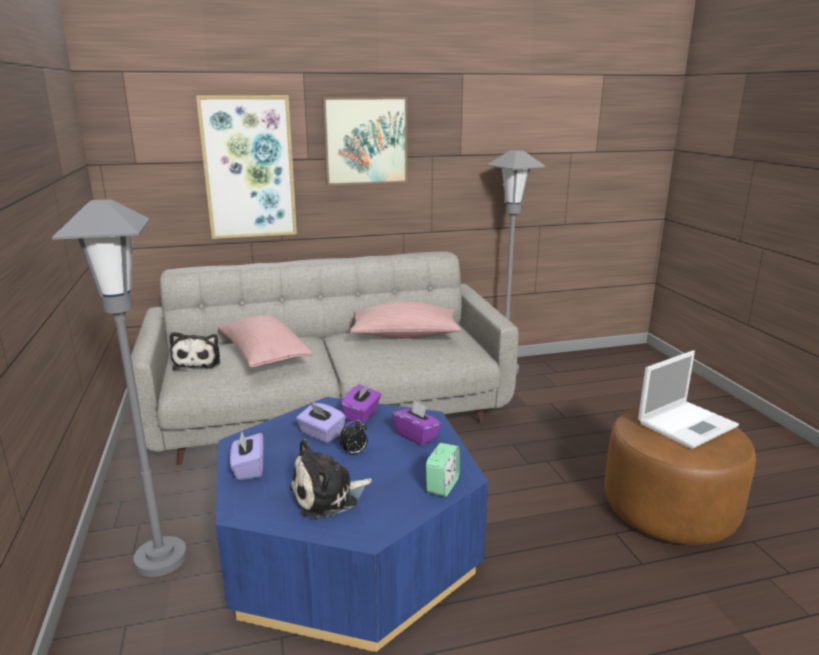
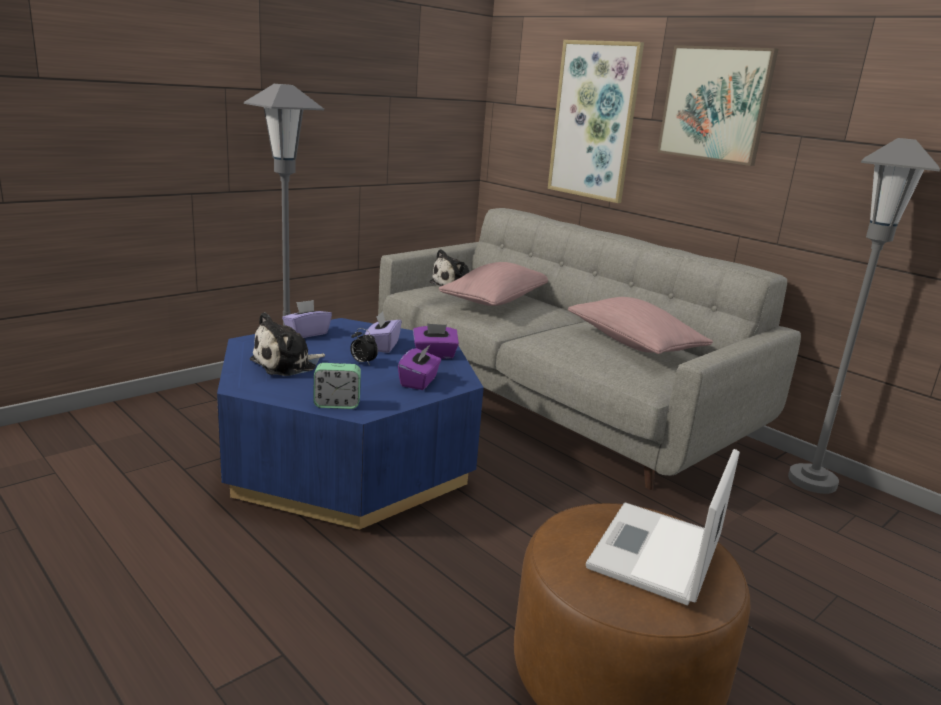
camera: 60 degrees right, 0 degrees up
plush toy [290,439,372,519] -> plush toy turned 75 degrees counterclockwise [250,312,325,376]
laptop [638,351,739,449] -> laptop turned 90 degrees clockwise [586,449,740,605]

